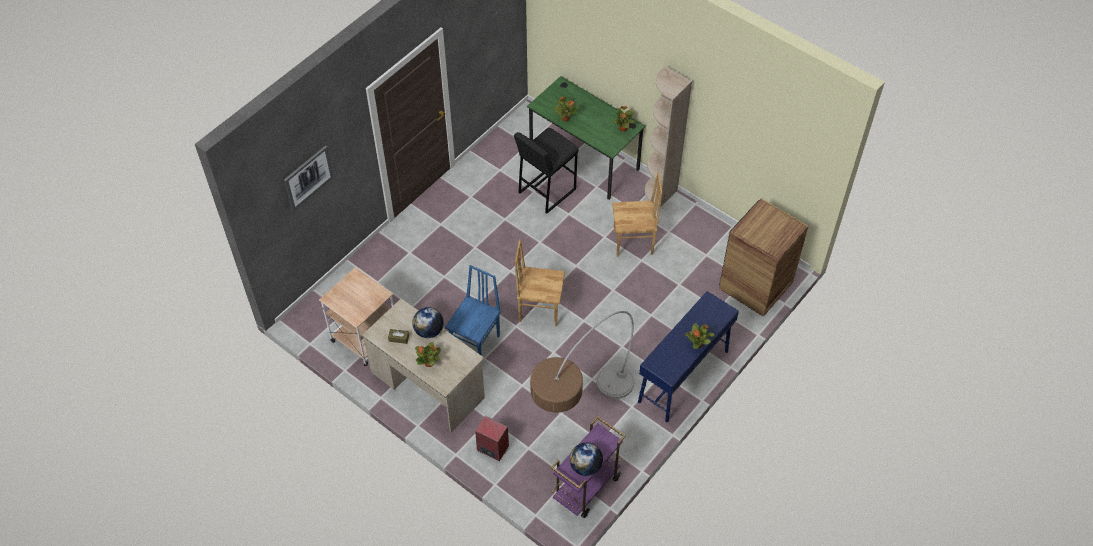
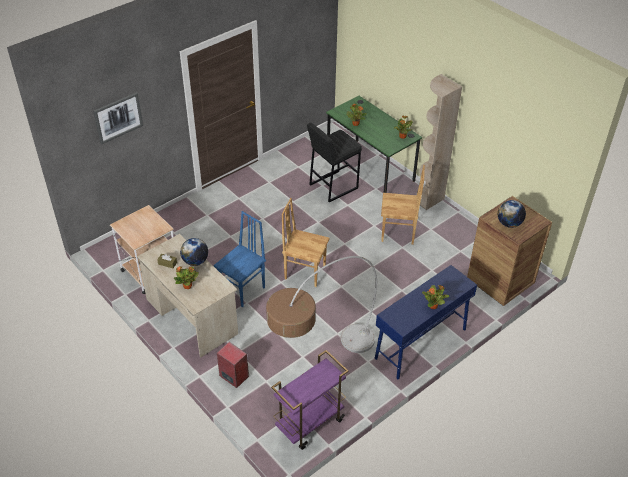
camera: 10 degrees right, 10 degrees down
globe [570,442,603,476] -> globe moved to [498,200,526,228]

